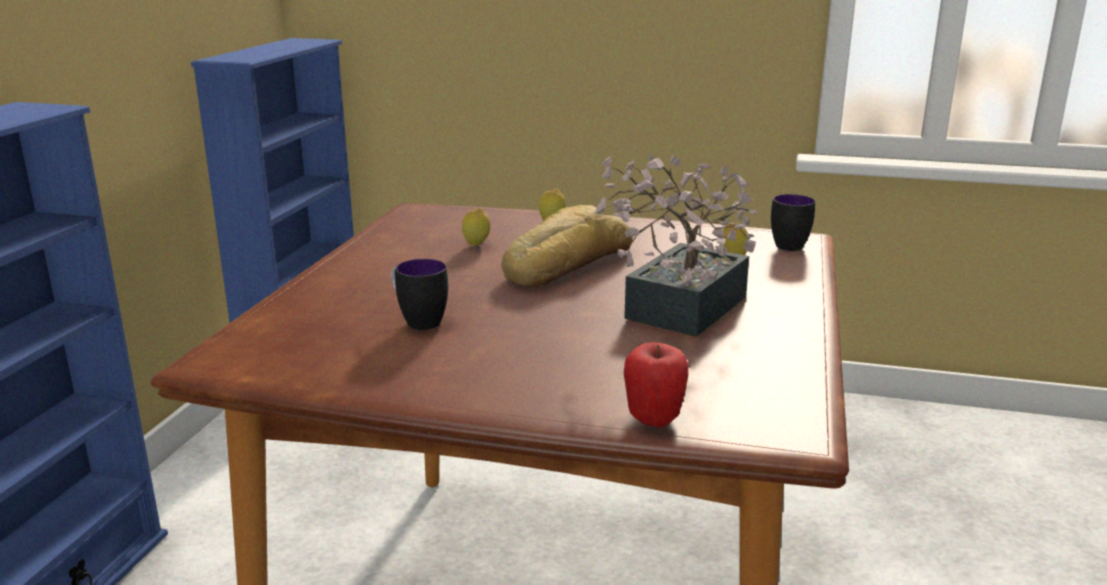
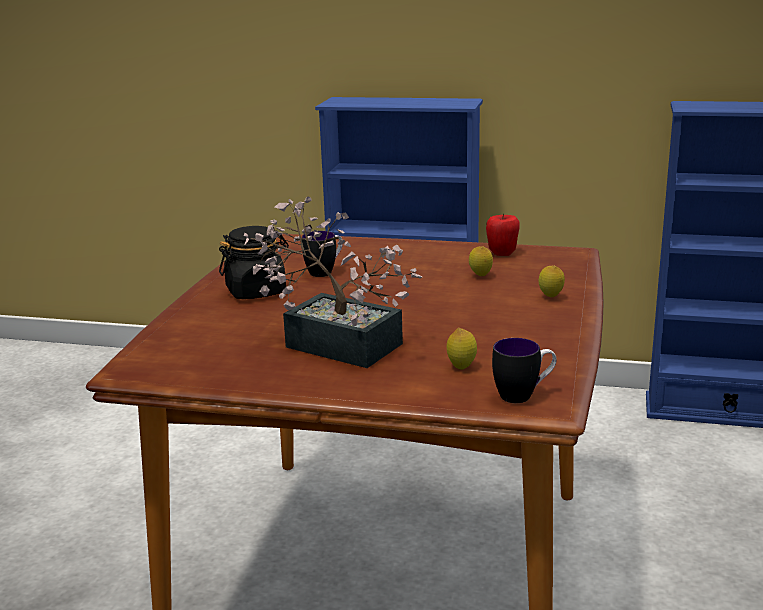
camera: 90 degrees right, 0 degrees up
bread [501,205,633,288] -> none
apple [624,342,689,427] -> apple moved to [486,213,520,256]
none -> black jar [219,226,289,299]

